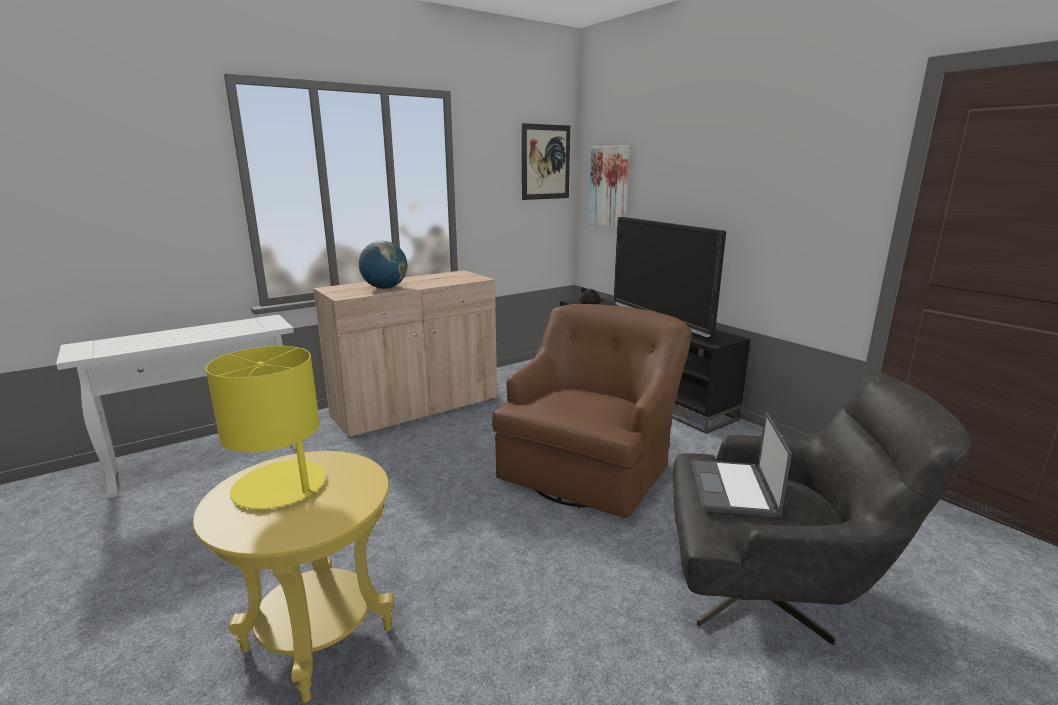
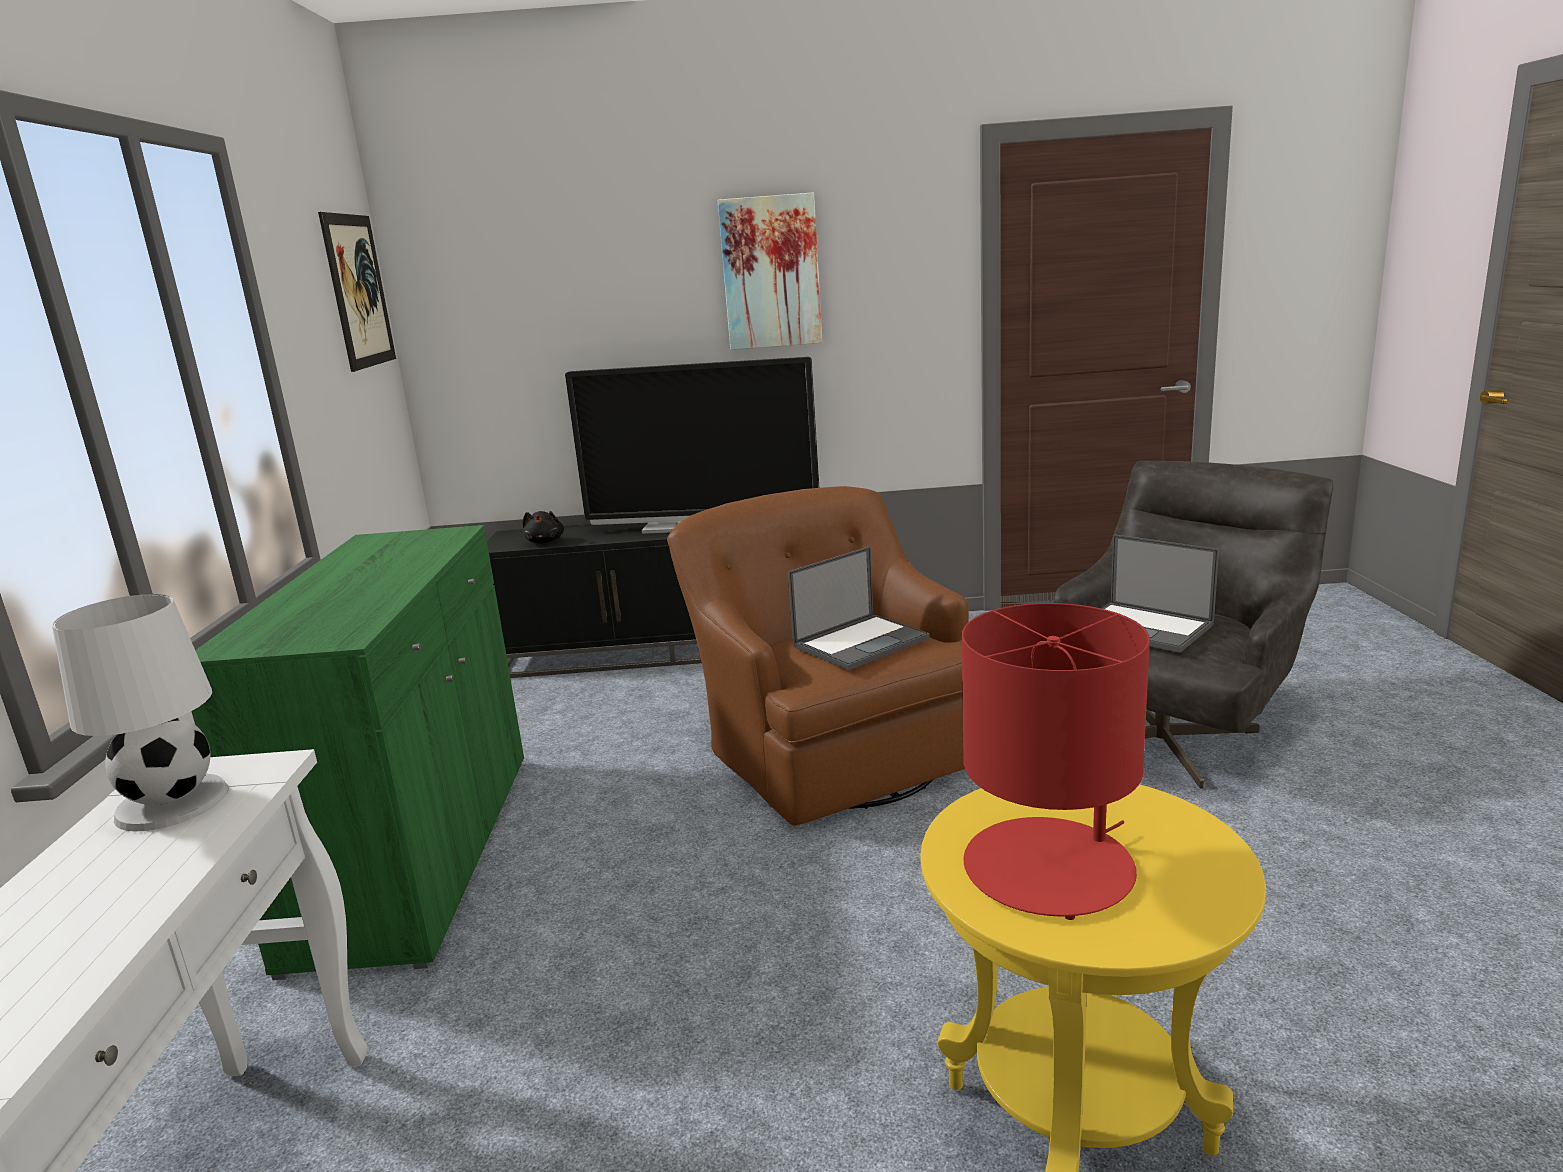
camera: 55 degrees left, 0 degrees up
yellow table lamp [206,346,326,509] -> red table lamp [962,603,1150,920]
beige cabinet [313,270,497,438] -> green cabinet [191,525,524,980]
globe [359,241,407,289] -> none
picture [588,145,630,228] -> picture moved to [718,192,823,350]
none -> white table lamp [52,594,229,831]
none -> laptop [788,546,930,670]

